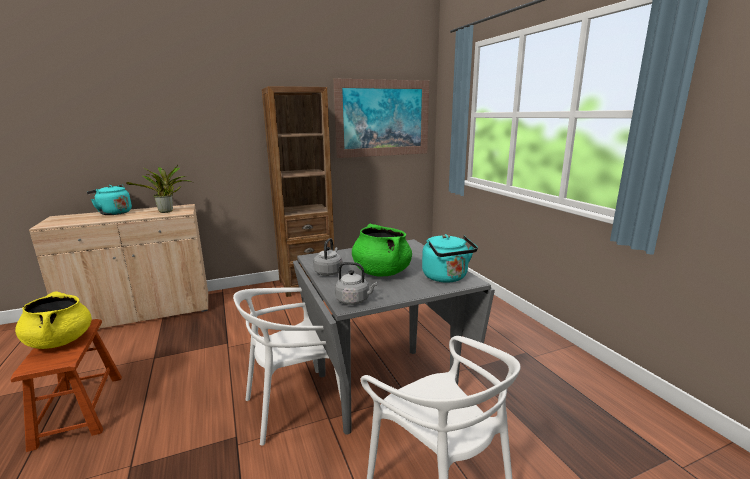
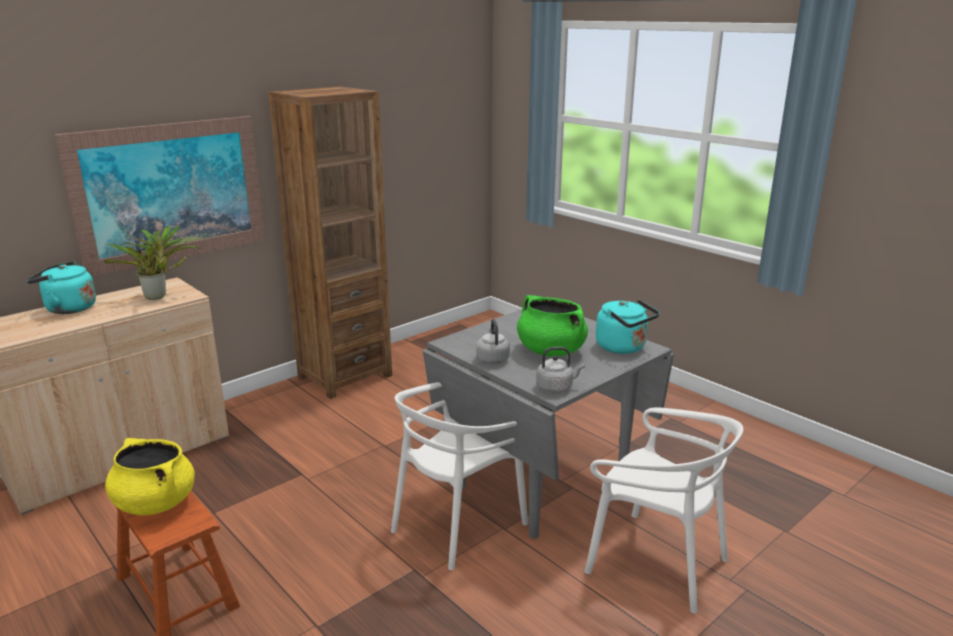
camera: 20 degrees left, 5 degrees up
picture [333,78,429,158] -> picture moved to [55,116,265,277]

